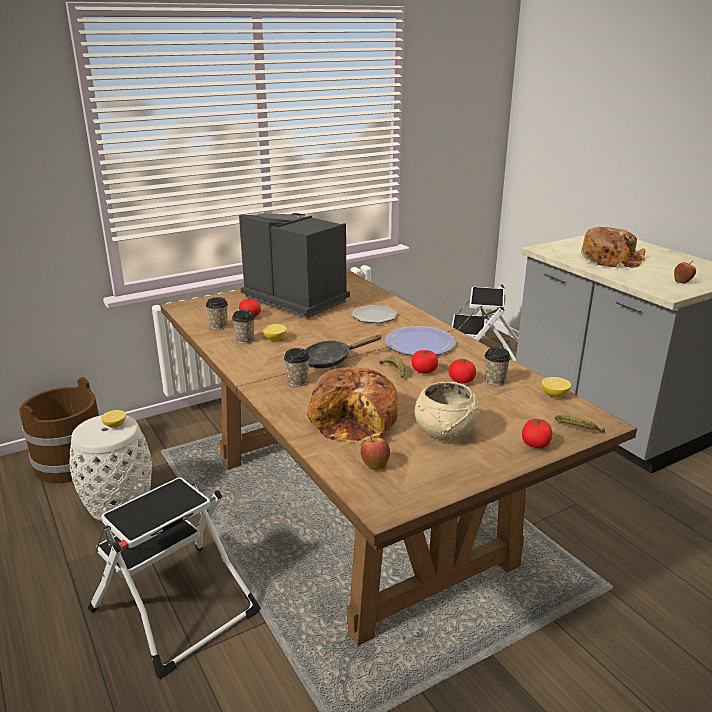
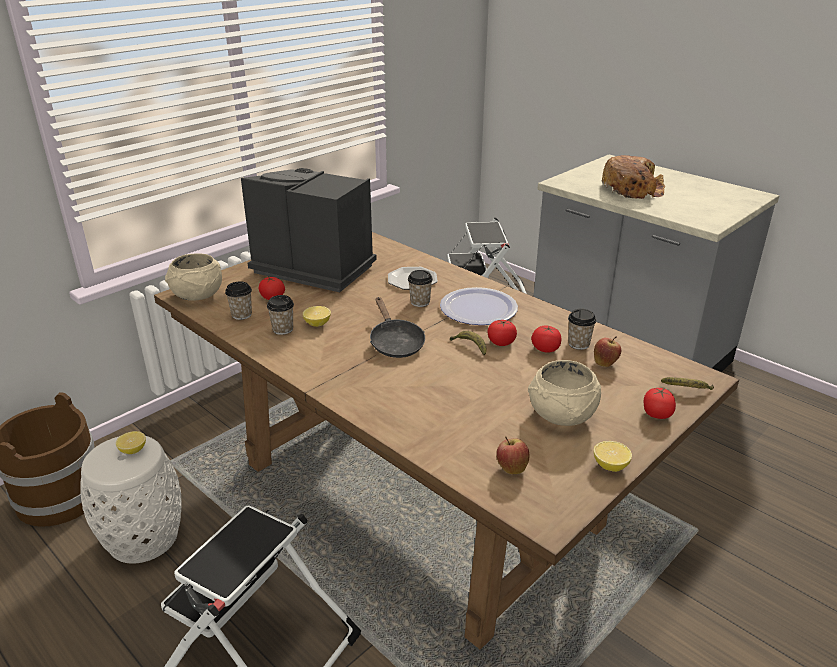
camera: 15 degrees left, 5 degrees up
cup [284,348,310,386] -> cup moved to [408,270,433,307]
black frying pan [305,335,382,368] -> black frying pan turned 75 degrees counterclockwise [370,297,425,358]
bread [307,367,397,443] -> none
lemon [542,377,571,398] -> lemon moved to [594,441,632,472]
apple [674,261,696,284] -> apple moved to [594,337,621,367]
none -> beige bowl [165,253,222,301]

